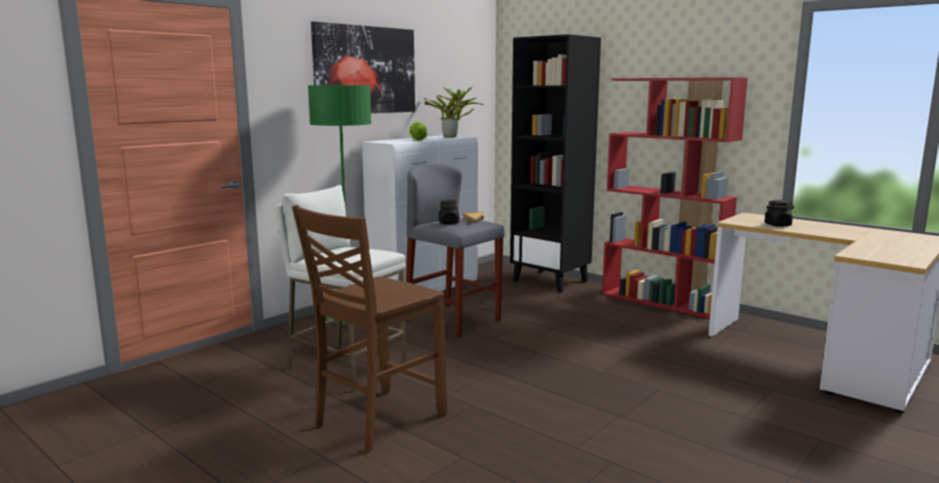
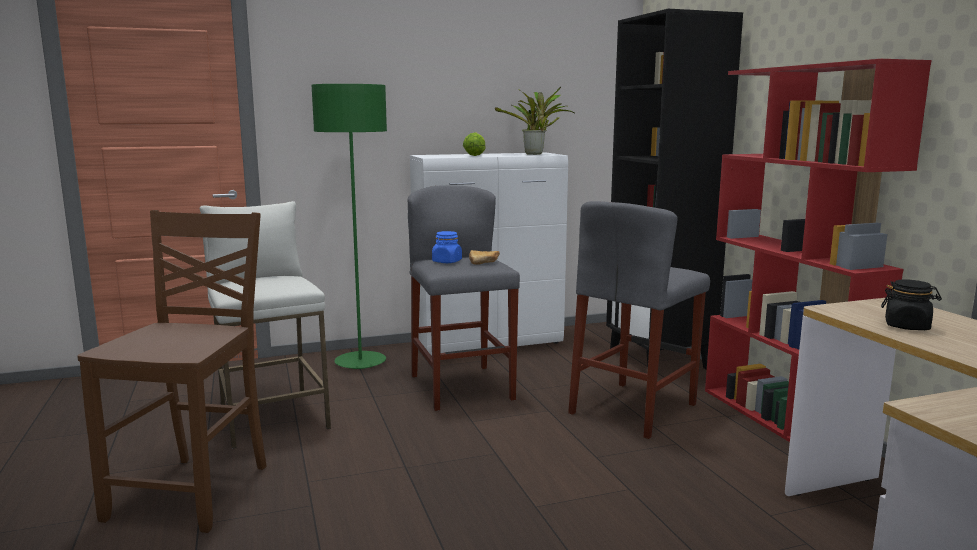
camera: 30 degrees right, 0 degrees up
brown chair [292,205,447,453] -> brown chair turned 120 degrees clockwise [77,210,266,533]
picture [311,22,415,113] -> none
black jar [439,200,459,225] -> blue jar [432,231,462,263]
none -> grey stool [568,201,710,439]

